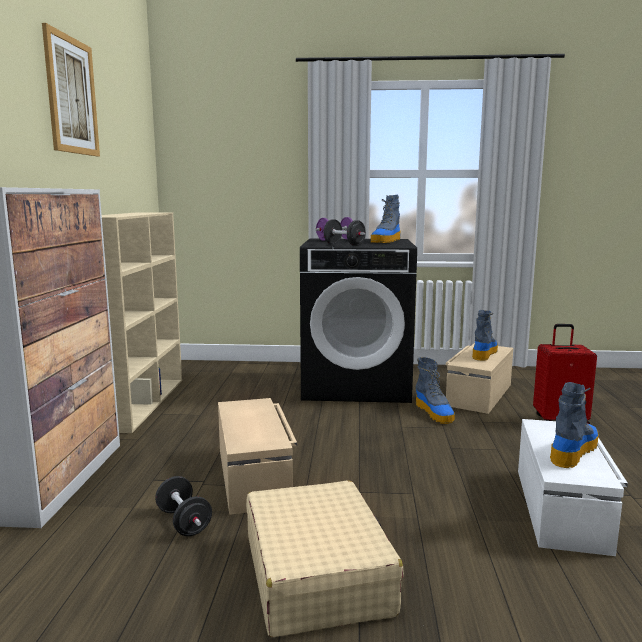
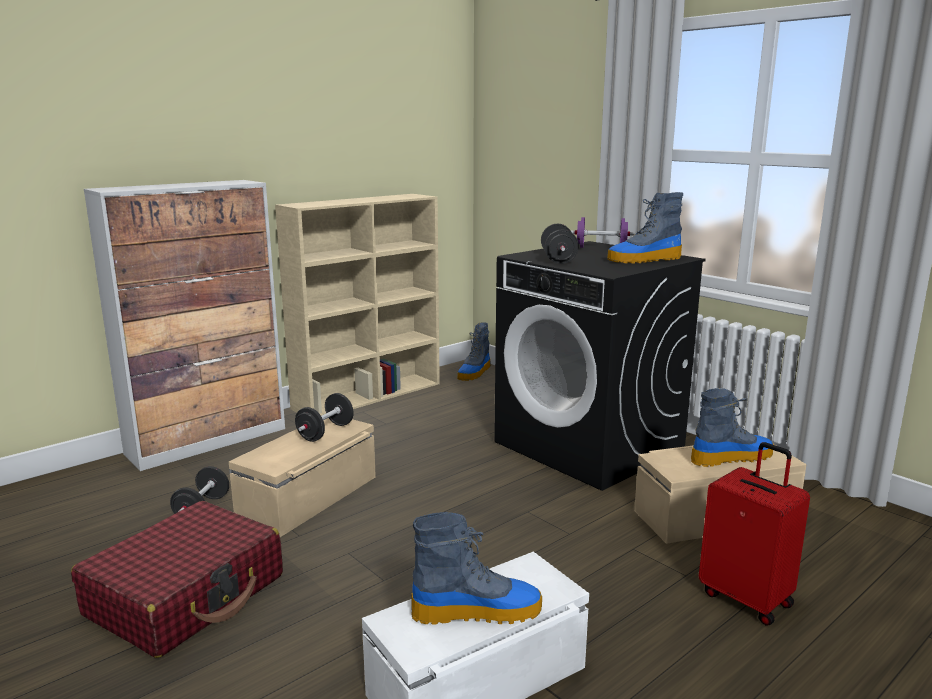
camera: 45 degrees right, 5 degrees up
picture [42,23,100,156] -> none
beige suitcase [246,481,404,637] -> red suitcase [71,501,283,658]
boot [415,357,455,424] -> boot moved to [457,322,491,381]
none -> black dumbbell [295,393,354,442]

